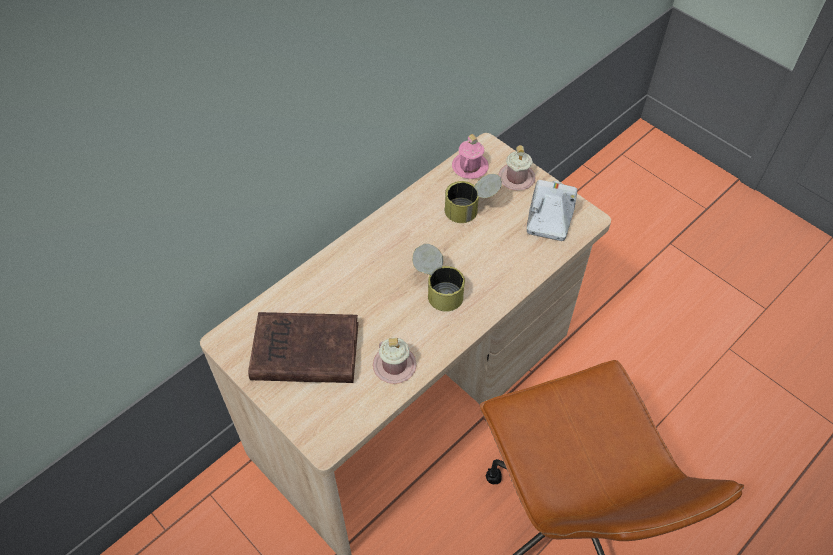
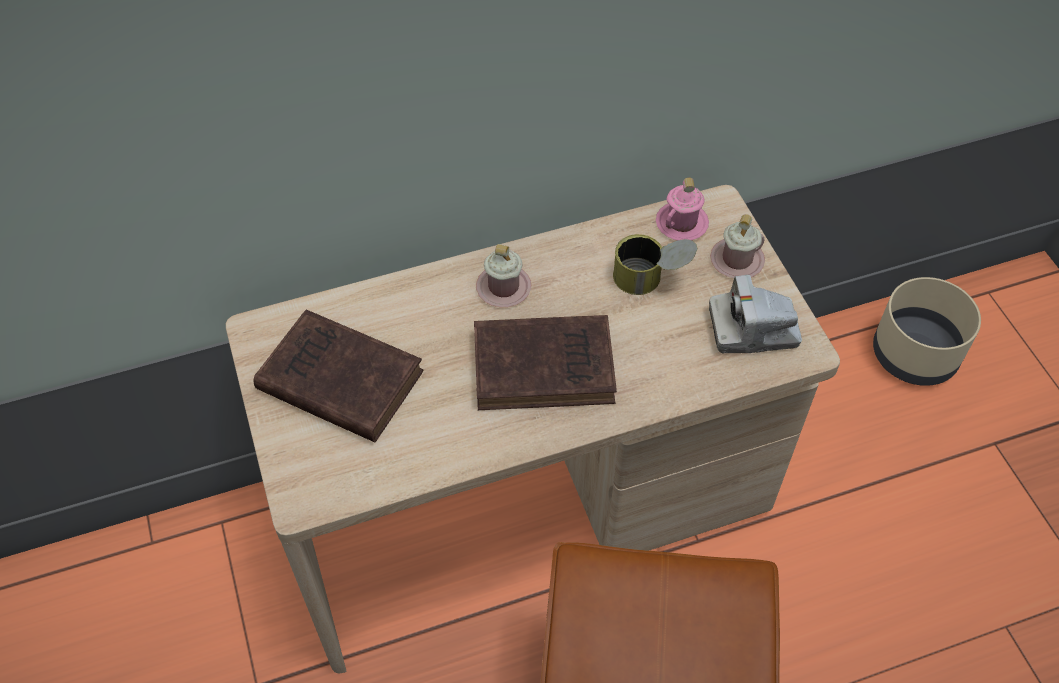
camera: 25 degrees right, 0 degrees up
pink mug [373,338,417,384] -> pink mug moved to [476,244,531,307]
can [412,244,465,312] -> brown book [474,315,617,410]
camera [527,180,577,241] -> camera turned 135 degrees counterclockwise [709,275,802,353]
none -> beige planter [873,277,981,386]

